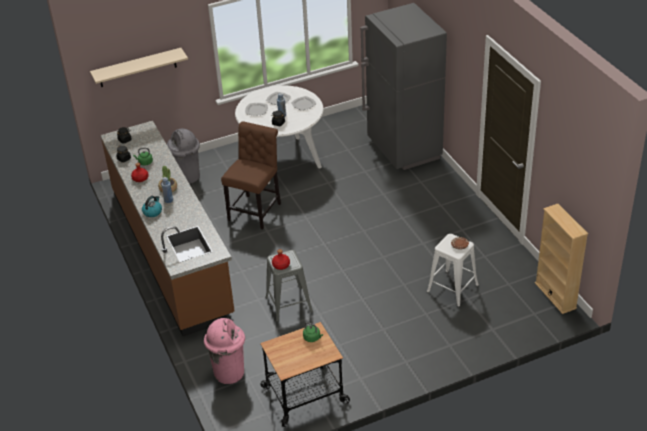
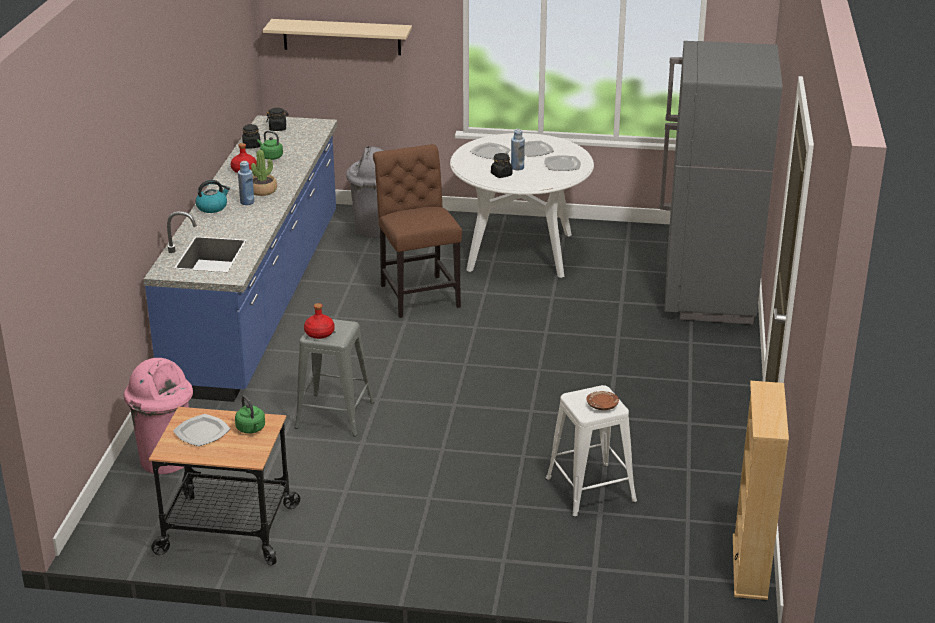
camera: 30 degrees right, 10 degrees down
brown counter [100,121,235,336] -> blue counter [144,115,338,402]
brown chair [221,122,281,230] -> brown chair turned 75 degrees counterclockwise [373,144,462,318]
none -> plate [173,414,230,446]

